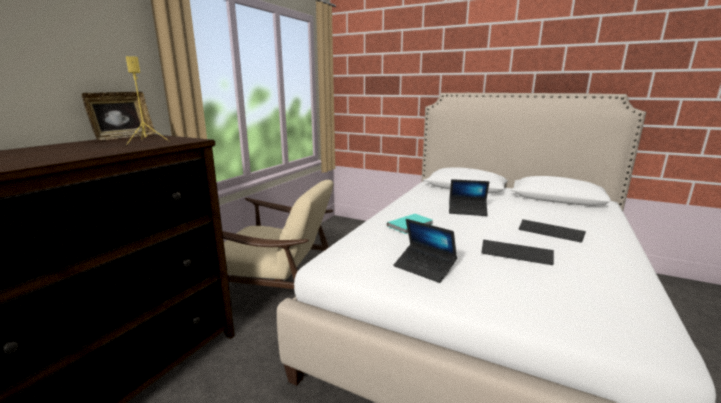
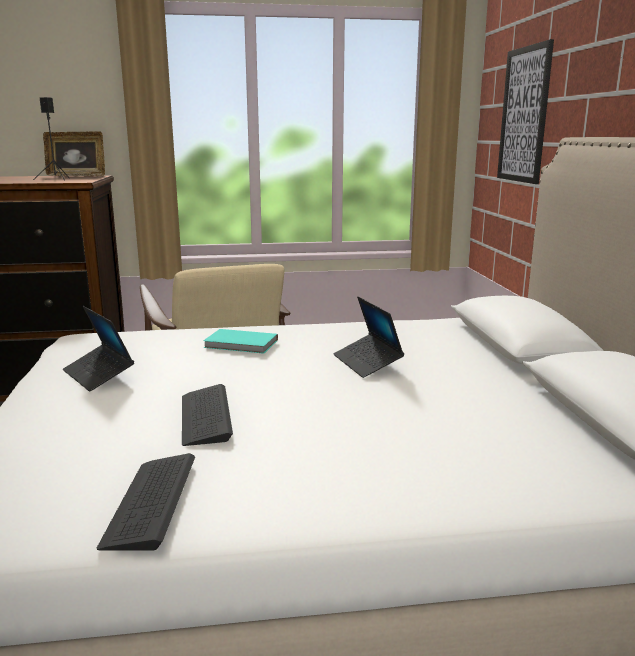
camera: 55 degrees right, 0 degrees up
yellow speaker [126,56,169,145] -> black speaker [33,97,69,181]
laptop [393,219,457,283] -> laptop turned 45 degrees counterclockwise [63,306,134,392]
keyboard [519,219,586,243] -> keyboard moved to [97,453,195,551]
none -> picture [497,39,554,184]

